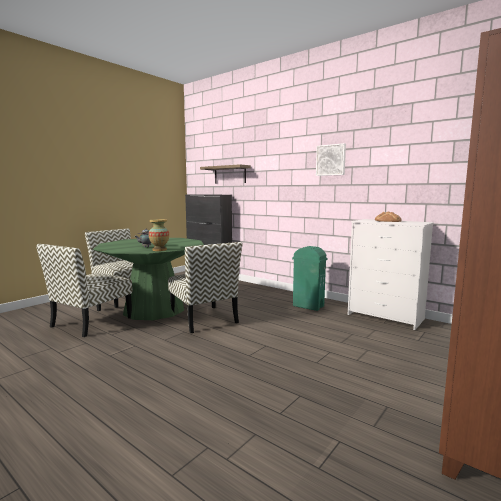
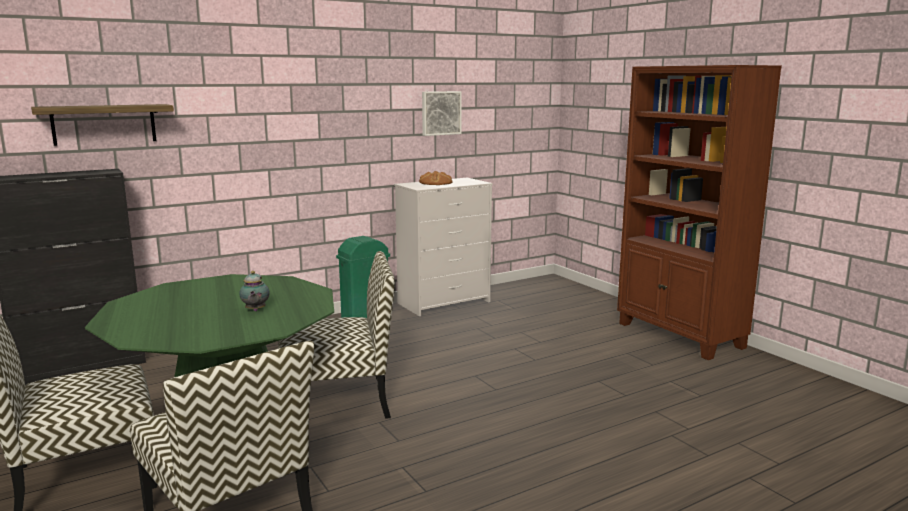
camera: 70 degrees left, 5 degrees up
vase [149,219,169,251] -> none
picture [316,143,346,176] -> picture moved to [422,91,462,136]

